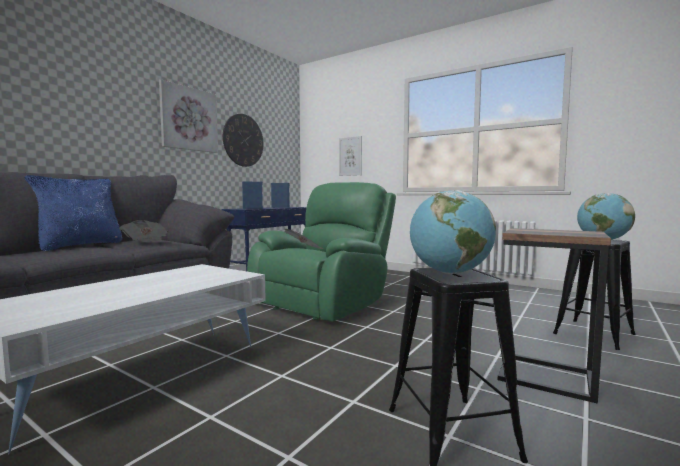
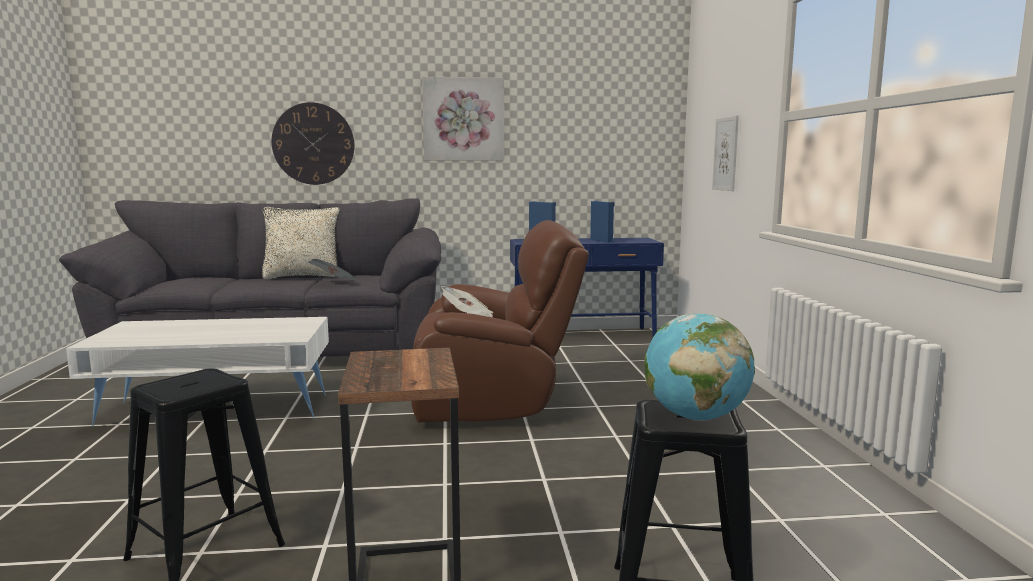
camera: 50 degrees right, 5 degrees up
blue pillow [25,175,123,251] -> beige pillow [262,207,340,280]
wall clock [223,114,263,167] -> wall clock moved to [272,102,355,185]
green armchair [247,182,396,322] -> brown armchair [411,220,589,423]
globe [410,190,496,274] -> none

